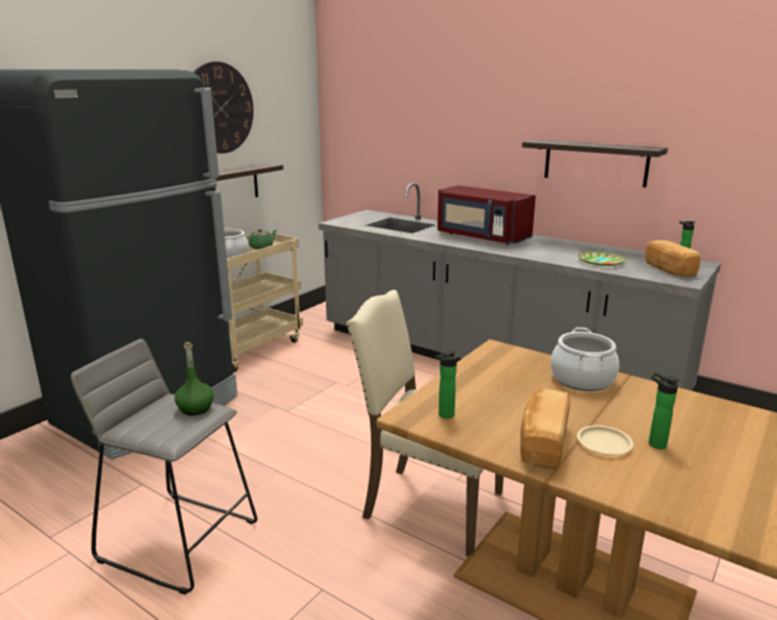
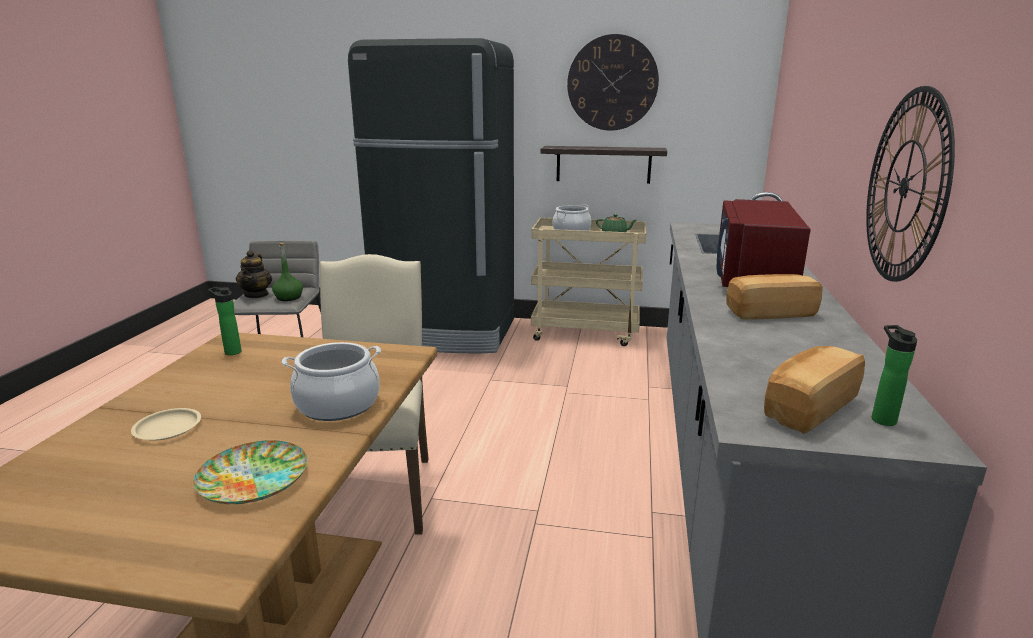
camera: 65 degrees right, 0 degrees up
bread [520,389,570,470] -> bread moved to [726,274,823,320]
shelf [522,139,668,188] -> wall clock [866,86,955,282]
plate [578,251,626,266] -> plate moved to [193,440,307,504]
bottle [649,373,679,449] -> none
none -> teapot [236,250,272,298]

